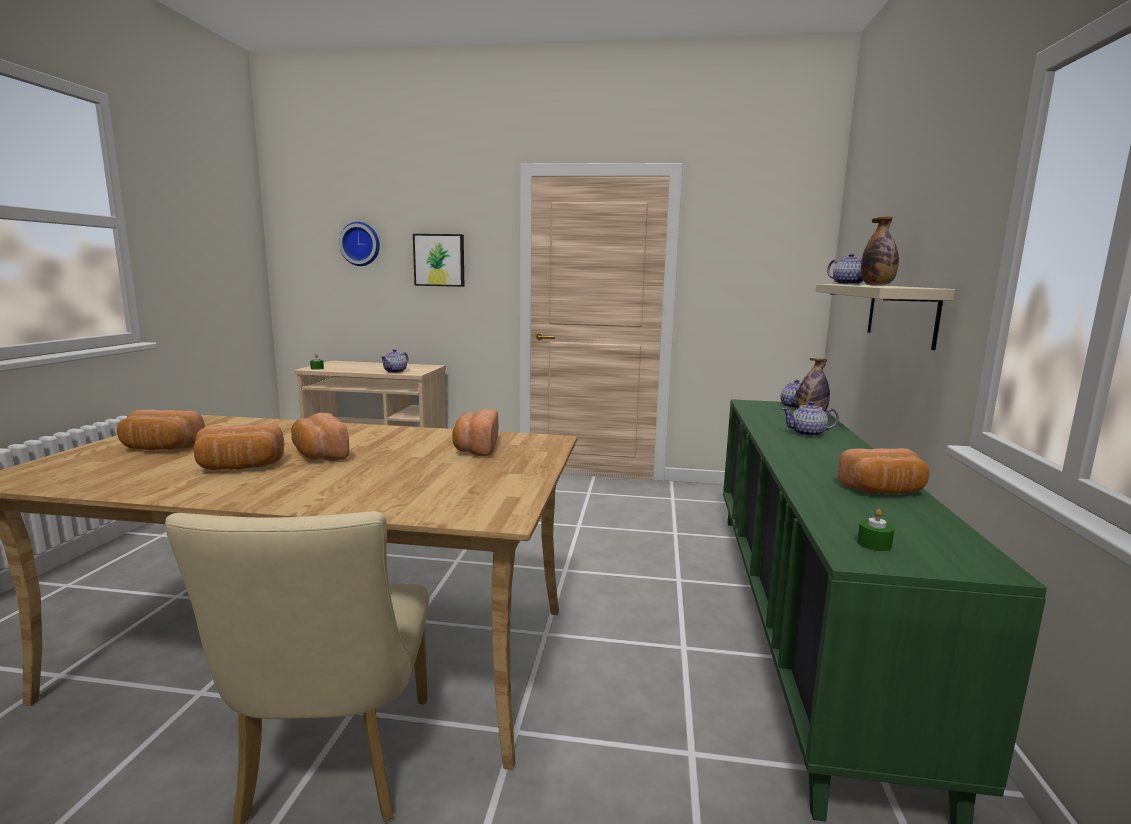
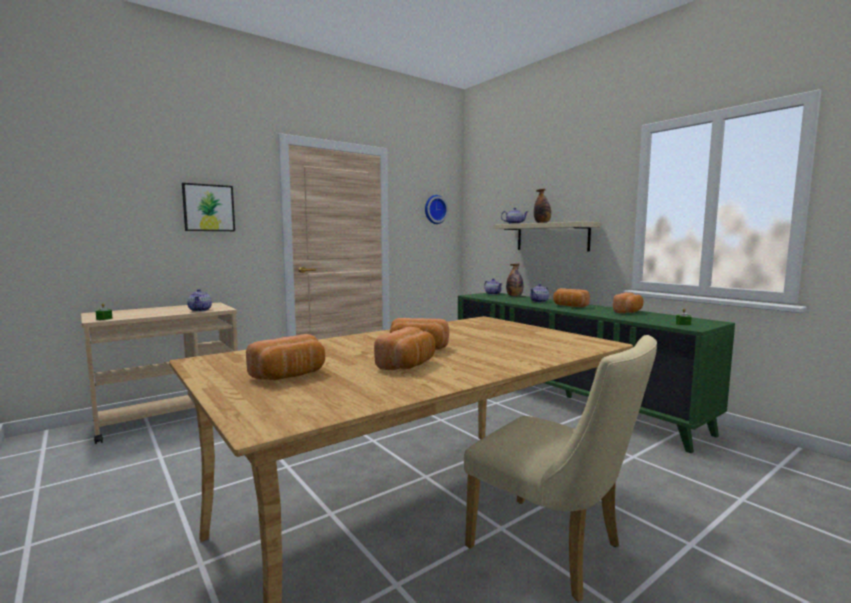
camera: 45 degrees left, 5 degrees down
wall clock [339,222,380,266] -> wall clock moved to [425,195,448,224]
bread [452,409,498,456] -> bread moved to [553,288,590,307]

